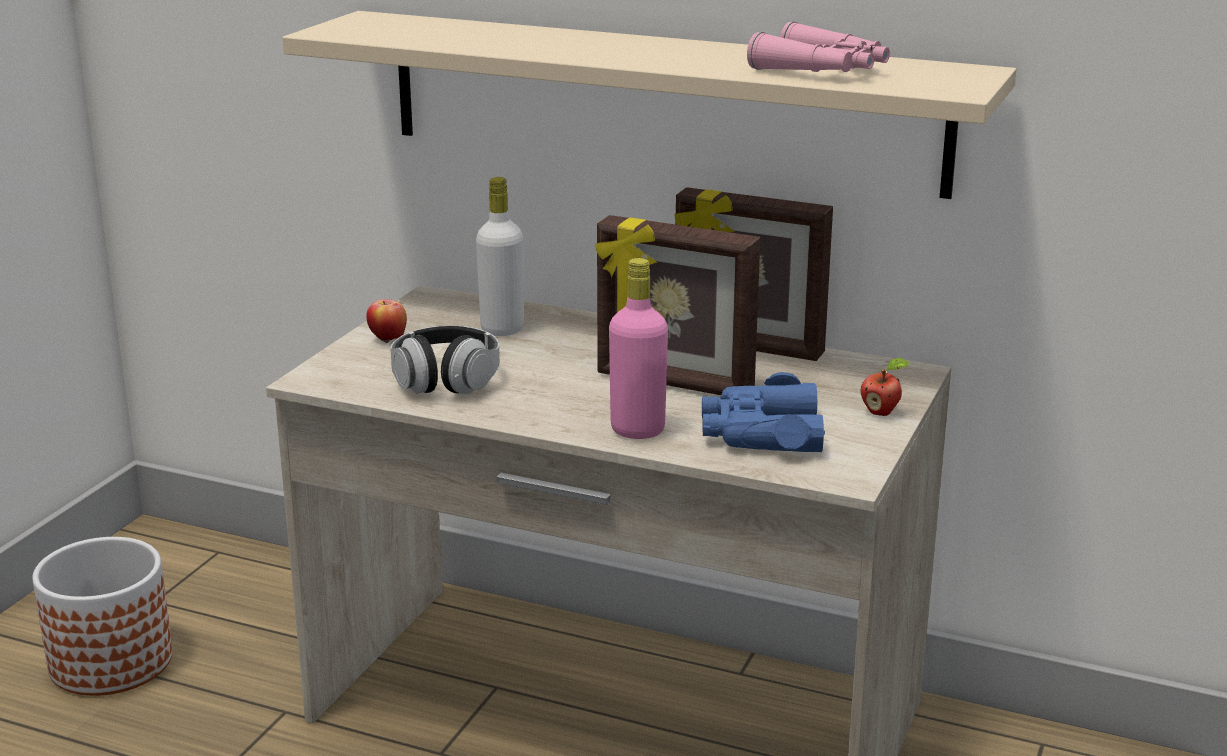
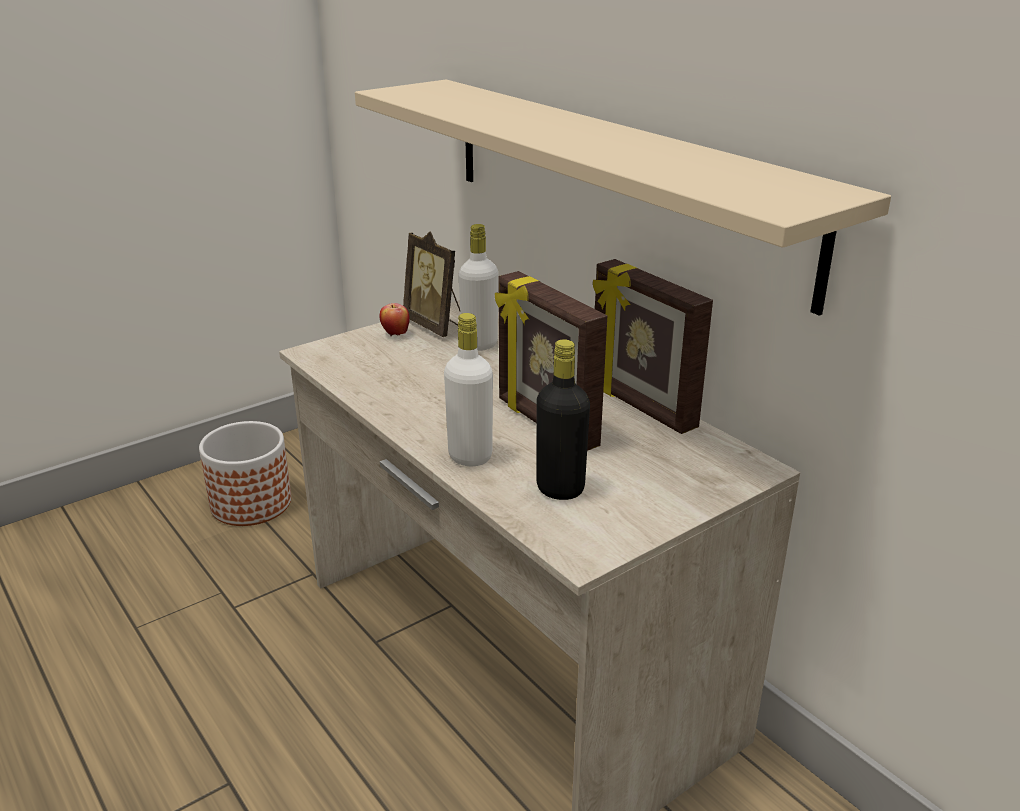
camera: 30 degrees right, 5 degrees up
headphones [390,326,500,394] -> none
pink bottle [609,258,668,439] -> white bottle [444,313,493,466]
blue binoculars [702,372,825,452] -> black bottle [536,339,590,500]
pink binoculars [747,22,890,72] -> none
apple [861,358,909,416] -> none
none -> picture frame [403,231,460,337]

